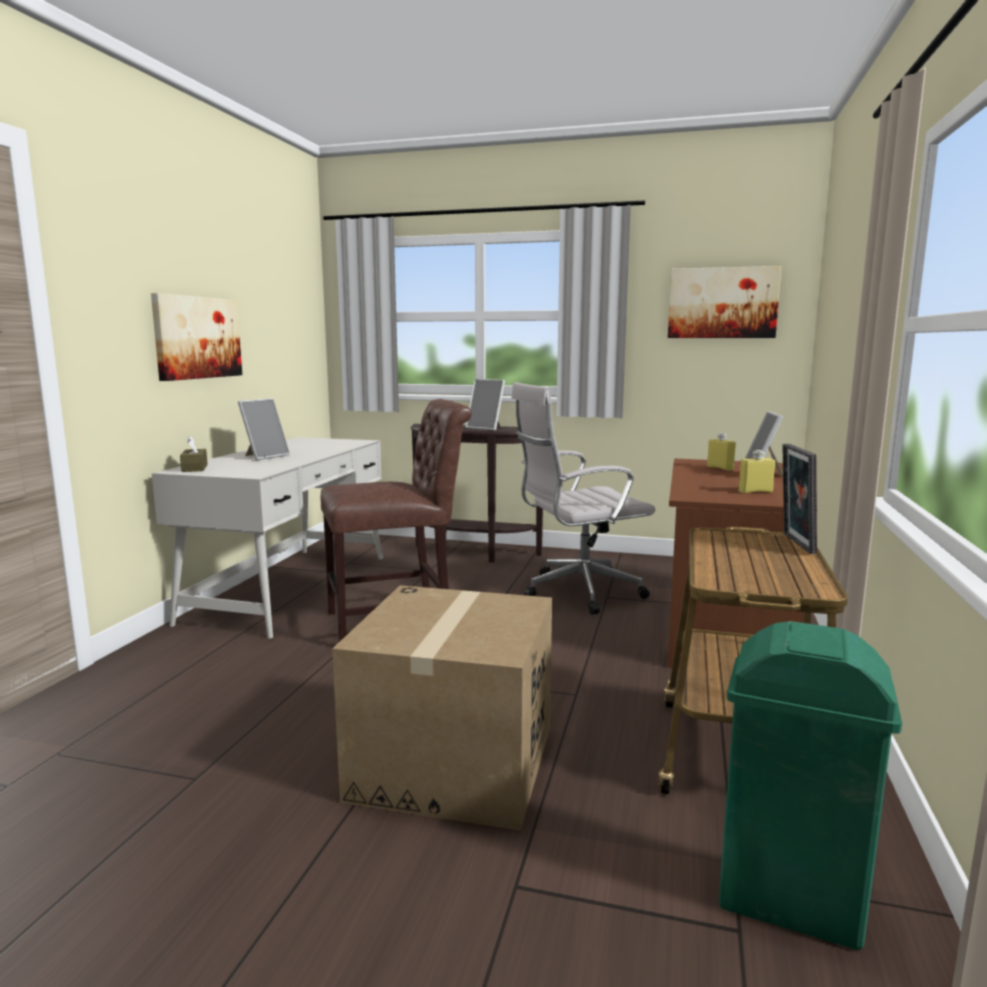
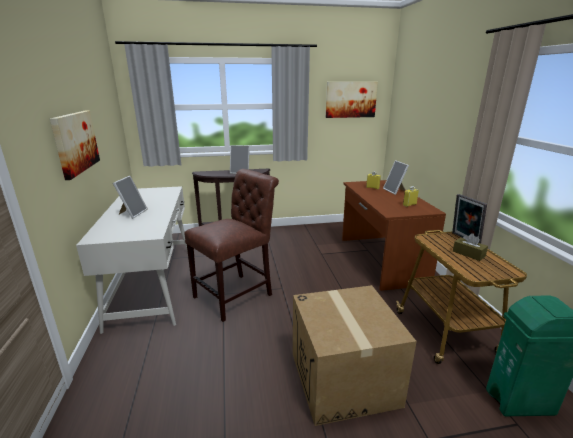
camera: 25 degrees left, 10 degrees up
brown tissue box [180,436,208,472] -> brown tissue box moved to [453,233,488,261]
white office chair [512,382,656,615] -> none

